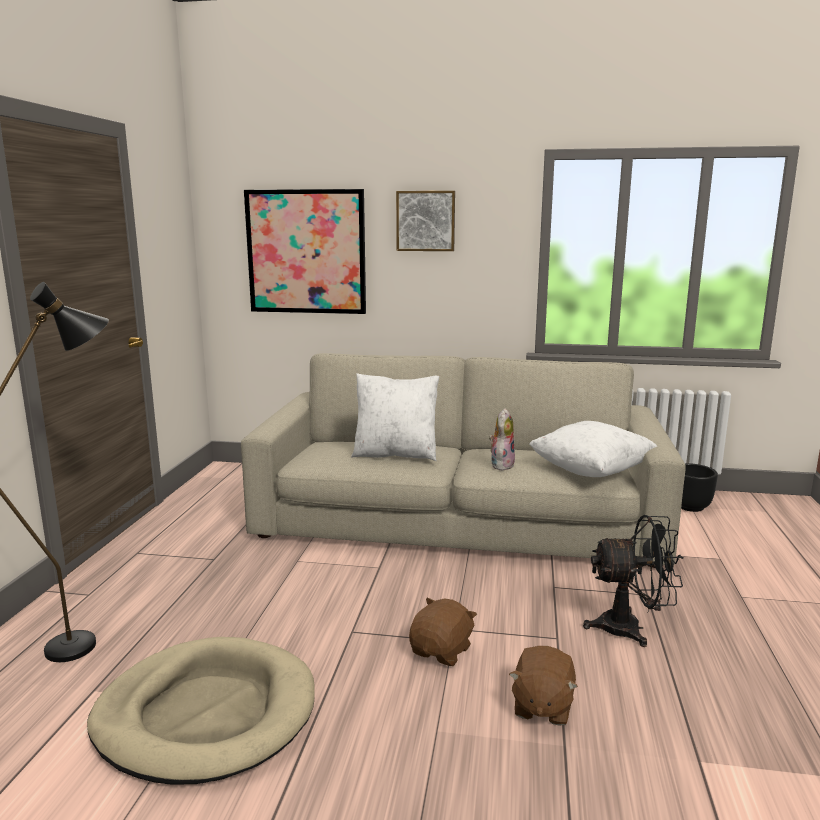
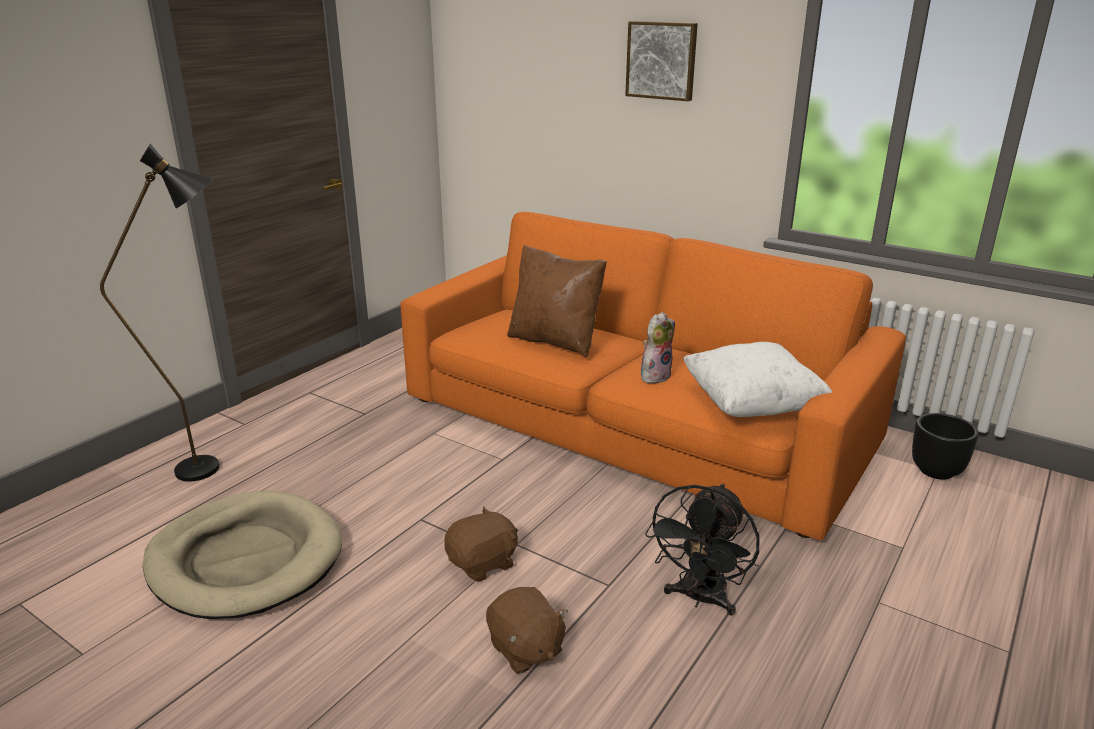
camera: 25 degrees right, 10 degrees up
beige sofa [241,353,686,568] -> orange sofa [400,212,906,540]
picture [244,189,366,314] -> none
white pillow [351,373,439,461] -> brown pillow [507,245,607,358]
brown plush toy [509,646,578,726] -> brown plush toy turned 75 degrees counterclockwise [486,587,568,674]
black fan [583,515,683,647] -> black fan turned 90 degrees clockwise [645,483,760,616]

